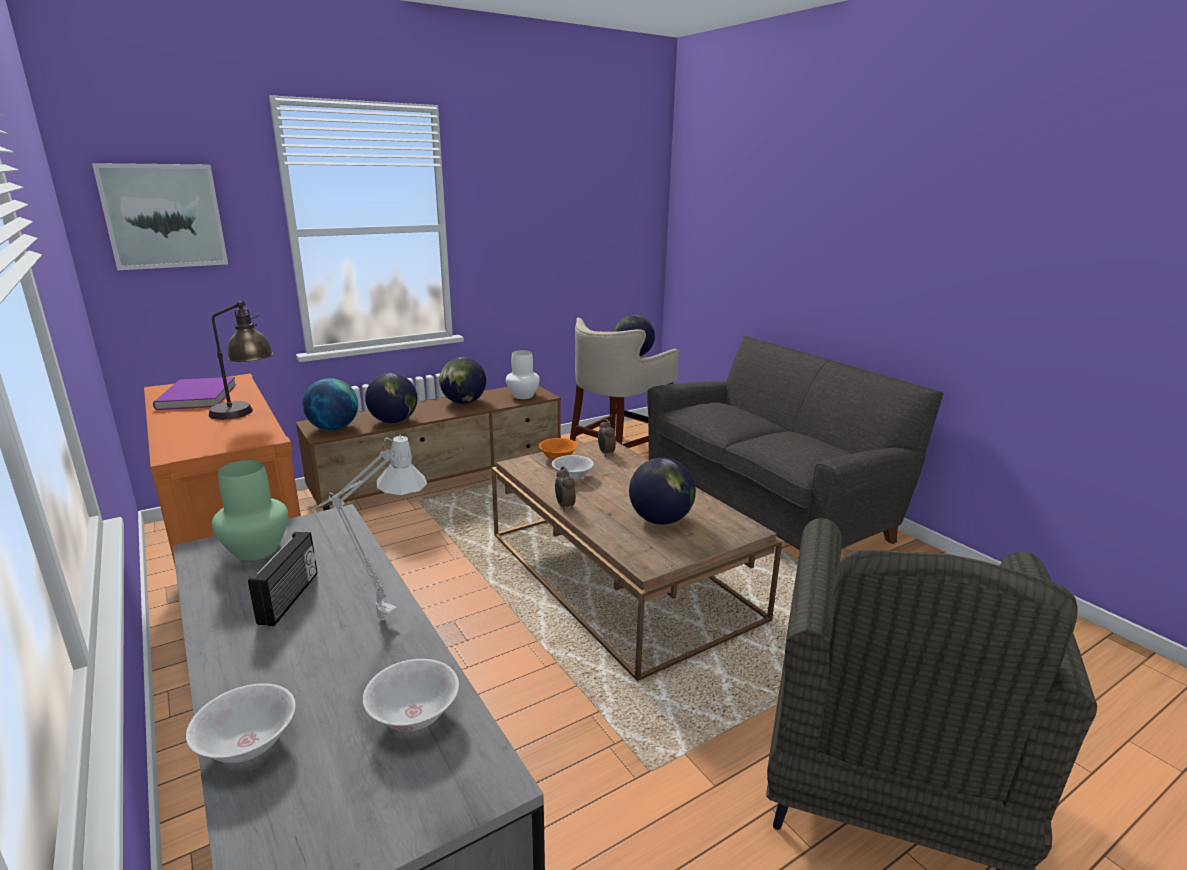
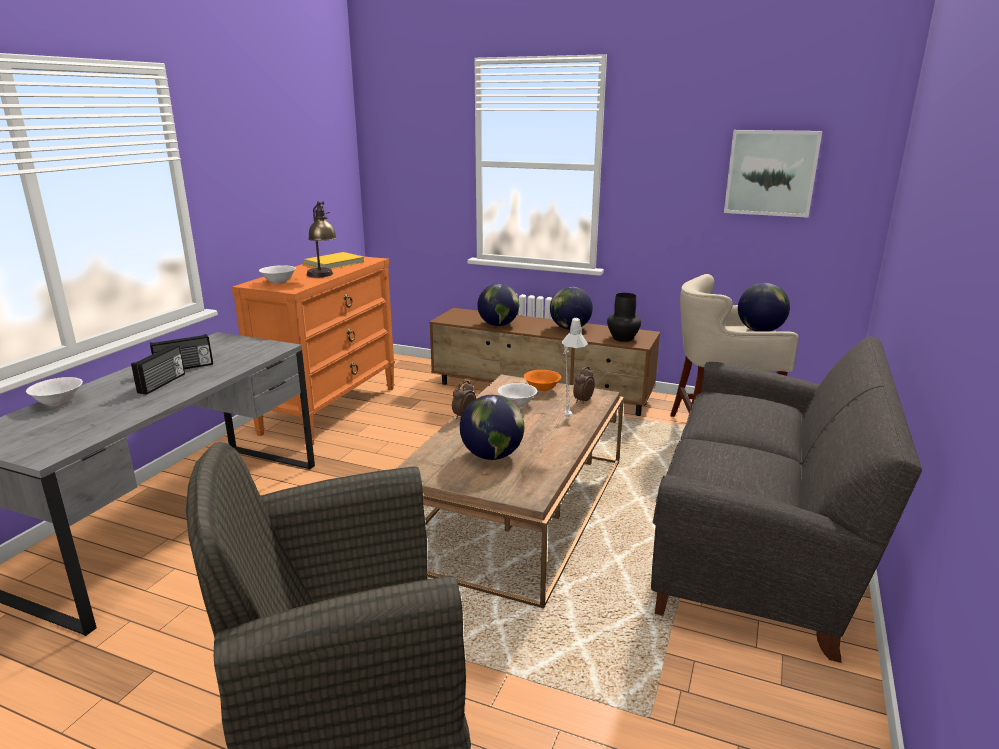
camera: 55 degrees right, 0 degrees up
picture [92,163,228,270] -> picture moved to [724,130,822,218]
purple book [153,377,236,410] -> yellow book [304,252,364,269]
green vase [212,460,288,561] -> none
globe [302,378,358,431] -> none
grey table lamp [311,435,427,620] -> grey table lamp moved to [562,318,588,418]
white bowl [363,659,459,731] -> white bowl moved to [259,265,296,284]
white vase [506,350,540,399] -> black vase [607,293,641,342]
none -> radio [131,345,185,395]

